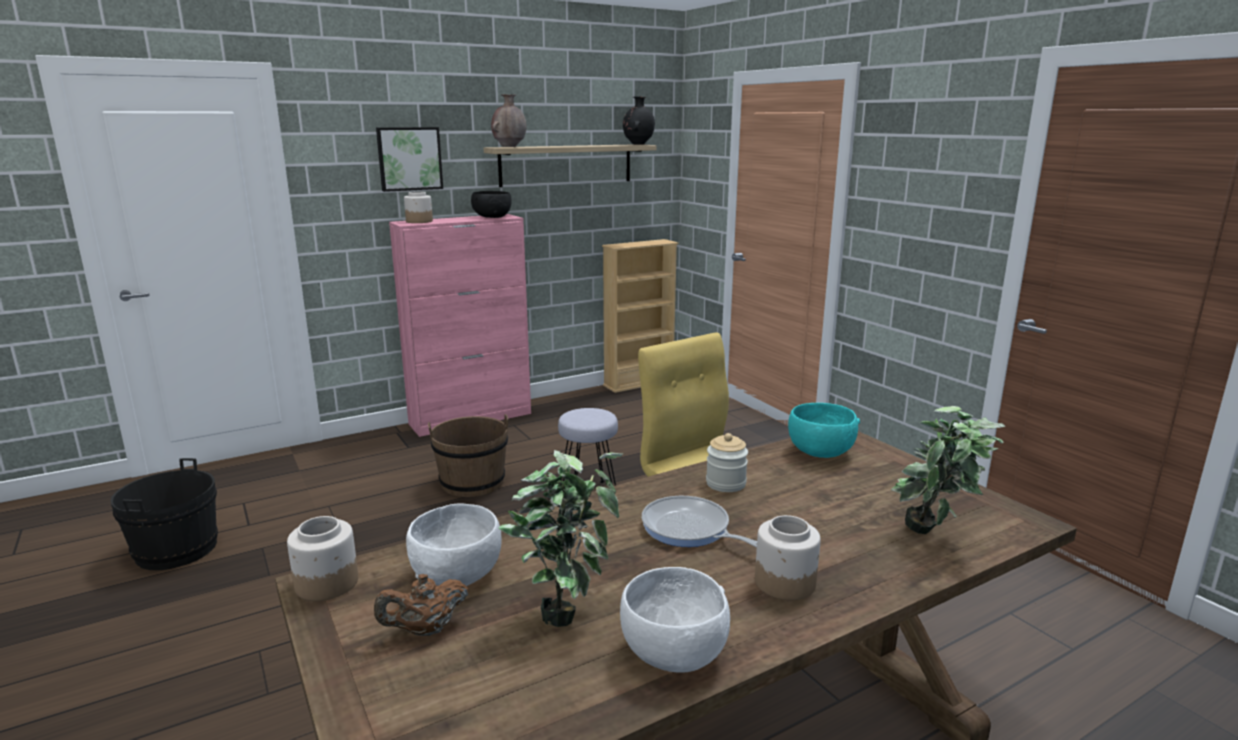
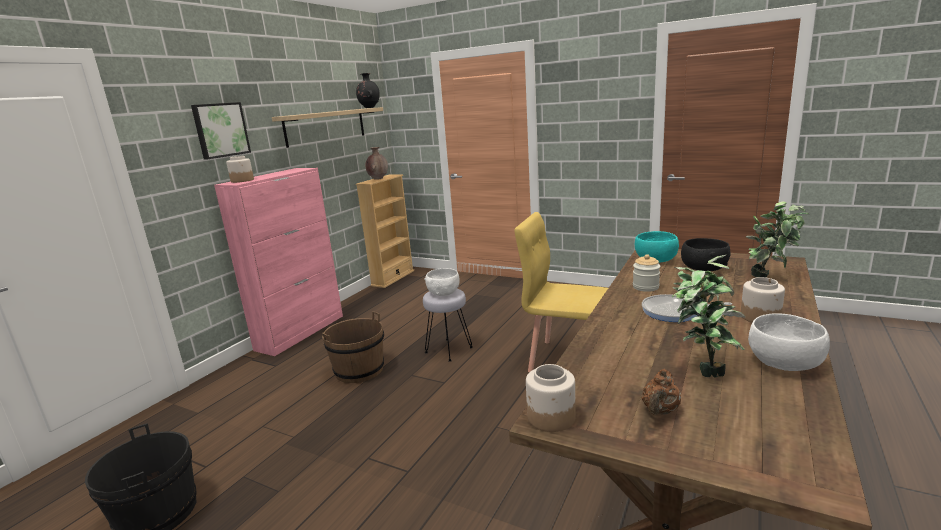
camera: 30 degrees left, 0 degrees up
white bowl [406,504,502,586] -> white bowl moved to [424,268,460,296]
black bowl [471,191,511,218] -> black bowl moved to [681,238,731,271]
brown vase [491,94,527,147] -> brown vase moved to [365,147,388,180]

